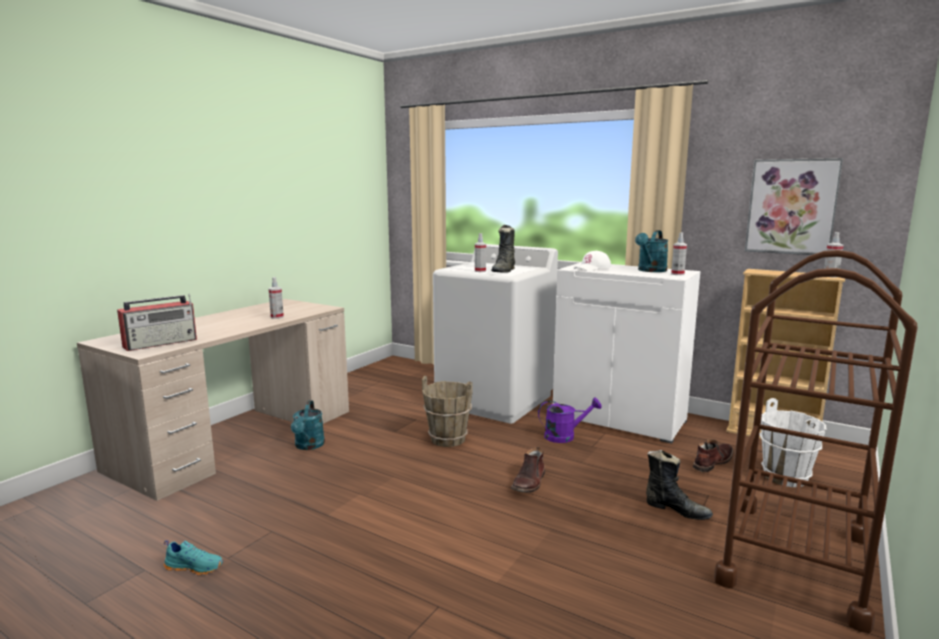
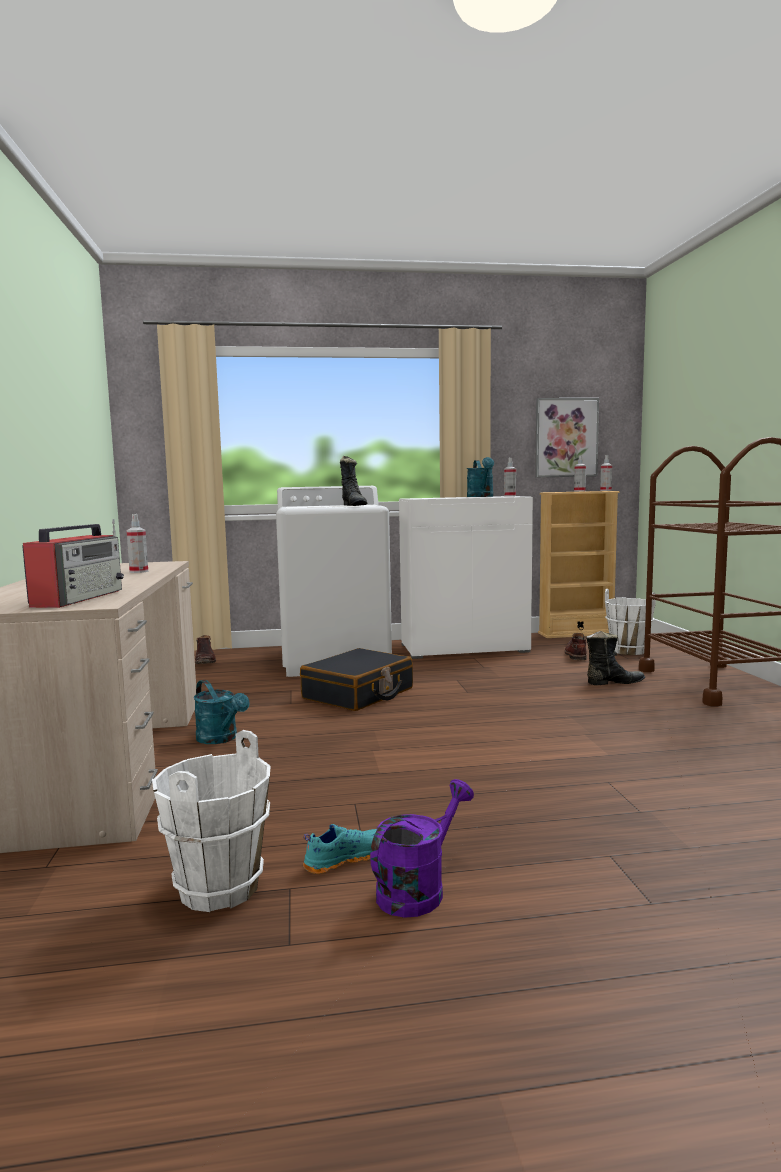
camera: 40 degrees left, 5 degrees down
brown bucket [422,376,473,447] -> black suitcase [300,648,413,711]
spray bottle [475,233,486,272] -> spray bottle moved to [574,455,586,492]
brown boot [511,447,545,493] -> brown boot moved to [195,635,216,664]
purple watering can [538,398,602,443] -> purple watering can moved to [370,779,474,918]
white cap [574,251,611,271] -> none
none -> white bucket [152,730,271,912]

